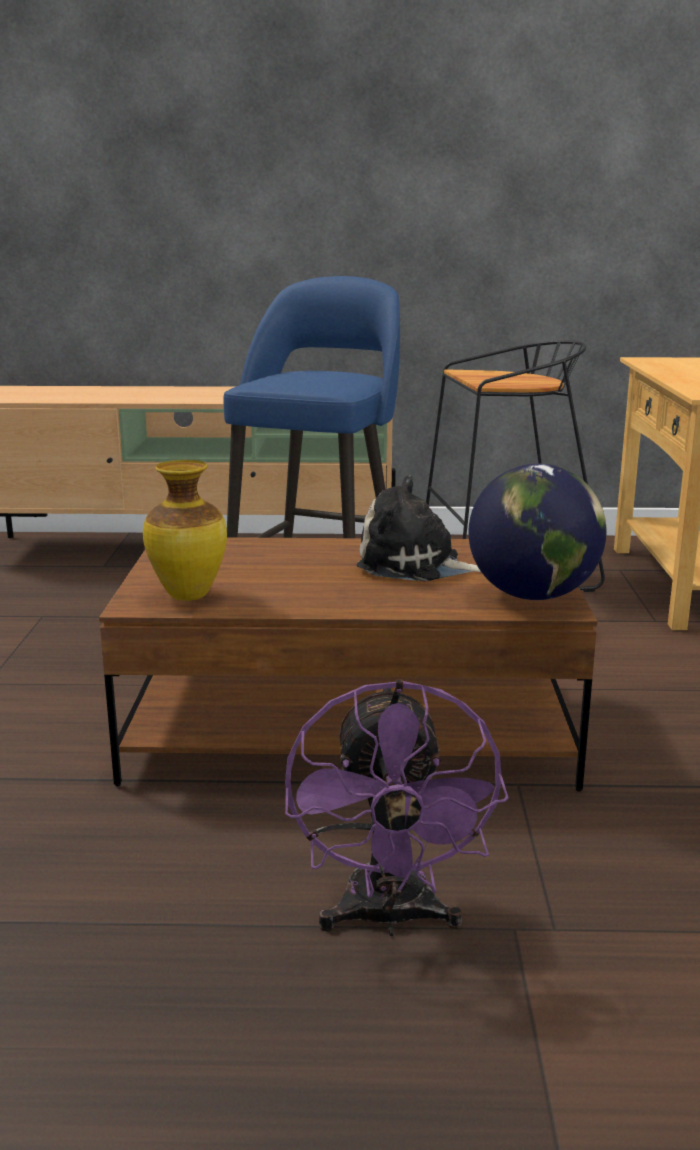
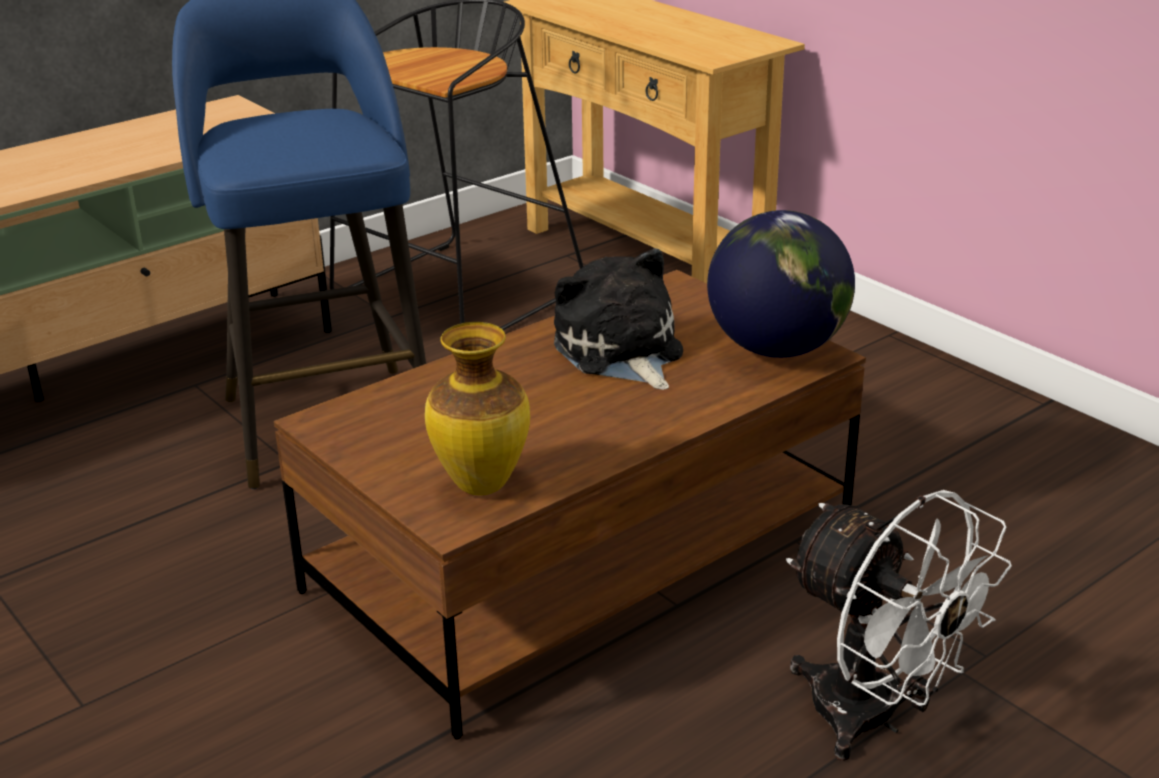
camera: 40 degrees left, 10 degrees up
purple fan [285,680,509,937] -> white fan [786,490,1012,761]
plush toy [357,475,482,581] -> plush toy turned 90 degrees clockwise [554,248,683,390]

